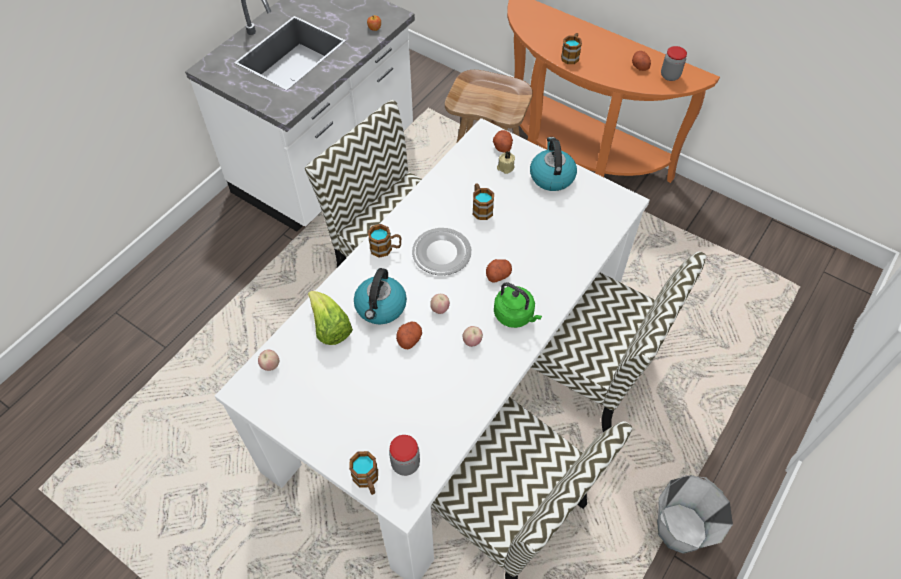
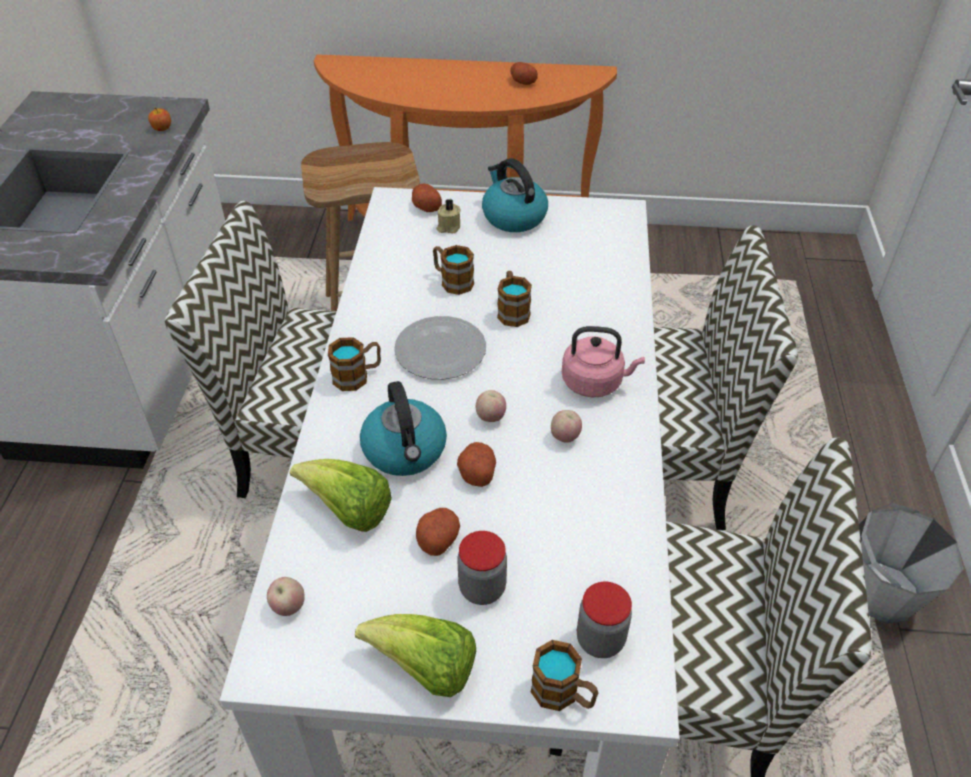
camera: 30 degrees left, 10 degrees down
potato [486,259,512,282] -> potato moved to [416,508,460,556]
green kettle [494,282,542,328] -> pink kettle [562,326,645,397]
mug [561,33,582,64] -> mug moved to [497,271,532,327]
jar [661,46,687,81] -> jar moved to [457,531,507,605]
none -> lettuce [355,614,476,697]

